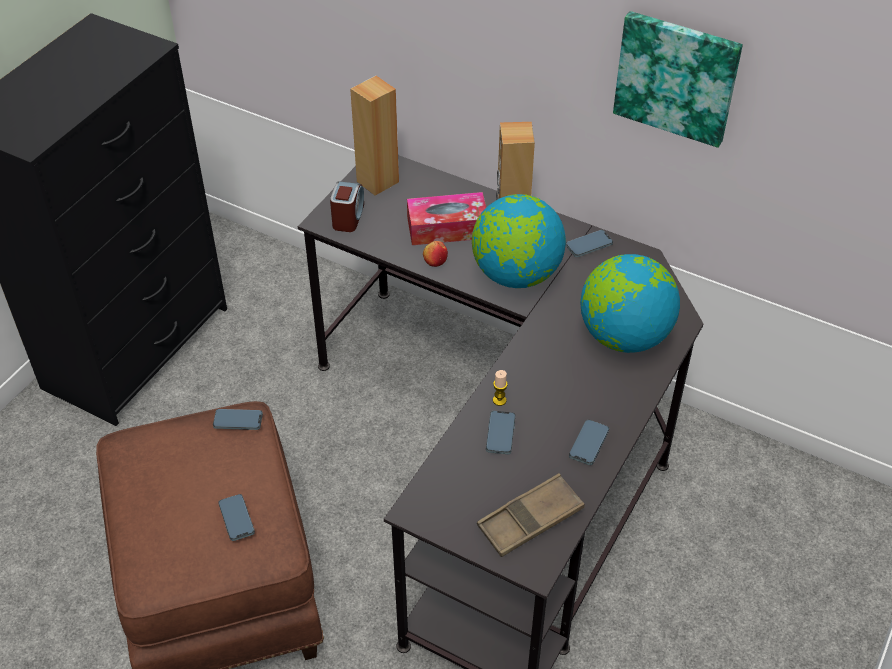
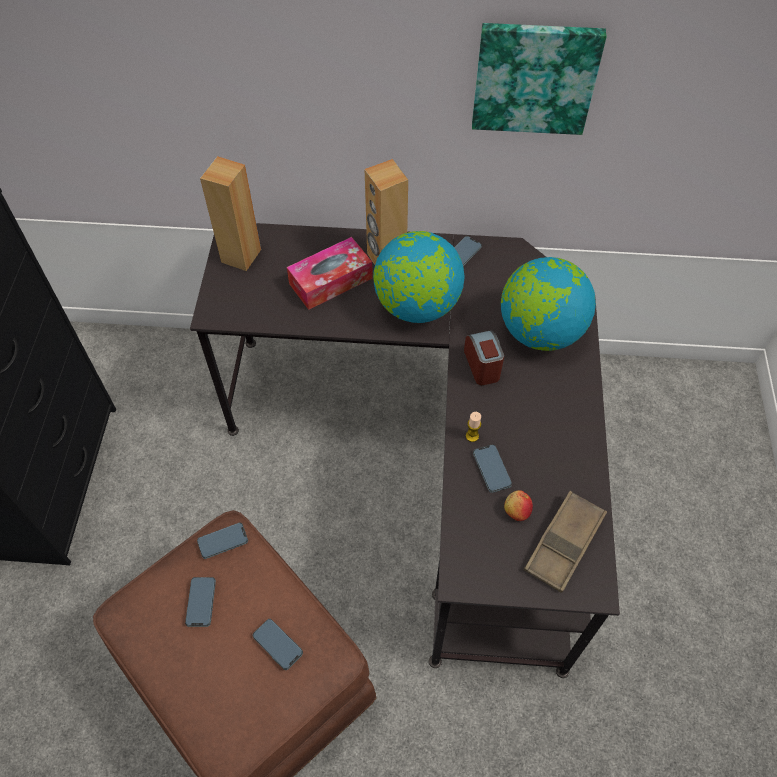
camera: 25 degrees left, 10 degrees up
alarm clock [330,181,364,232] -> alarm clock moved to [464,330,504,385]
apple [423,241,448,267] -> apple moved to [504,490,533,521]
phone [569,420,609,465] -> phone moved to [185,577,216,627]

